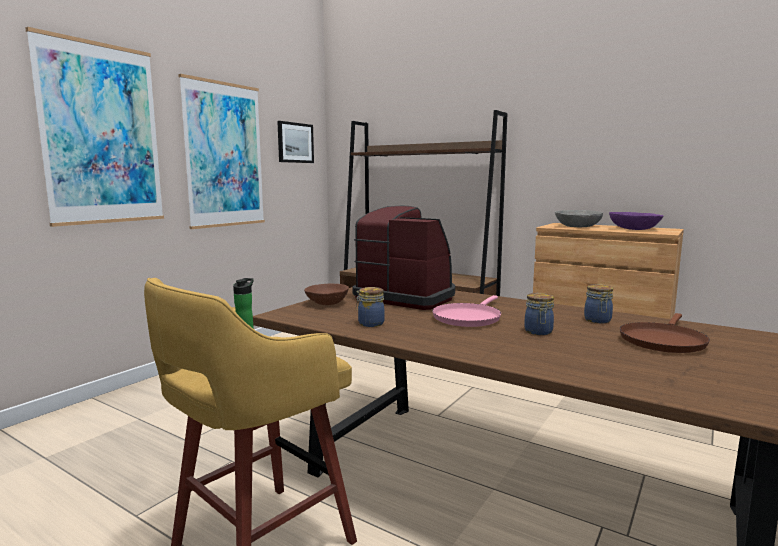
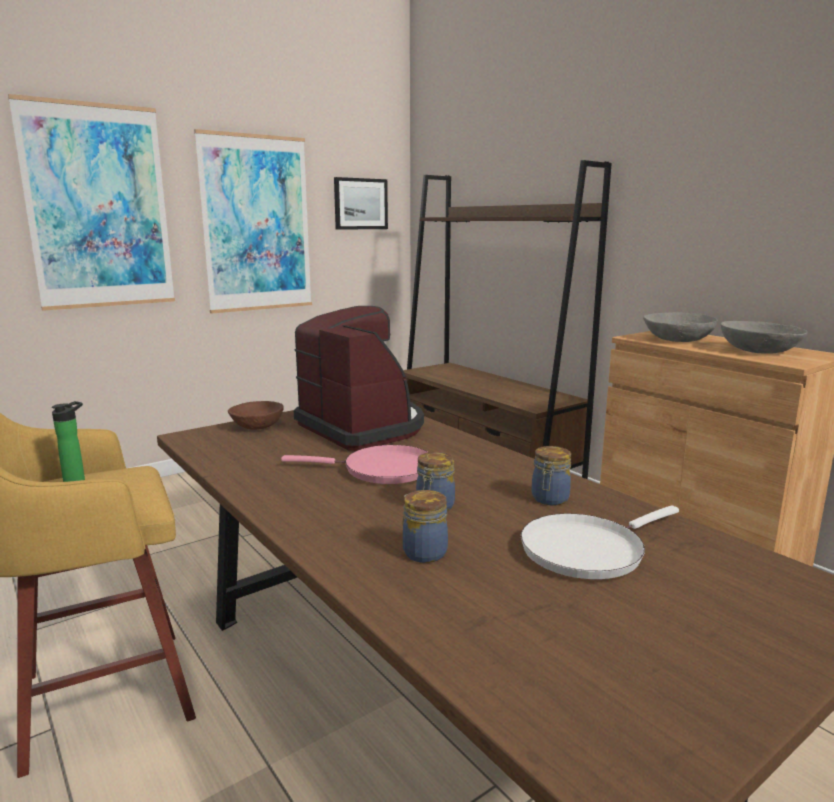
camera: 20 degrees right, 5 degrees up
jar [356,287,385,327] -> jar moved to [403,490,448,563]
pink frying pan [432,295,501,327] -> pink frying pan turned 135 degrees counterclockwise [281,445,428,484]
purple bowl [609,212,663,230] -> grey bowl [721,321,807,354]
brown frying pan [620,313,710,353] -> white frying pan [521,505,679,579]

